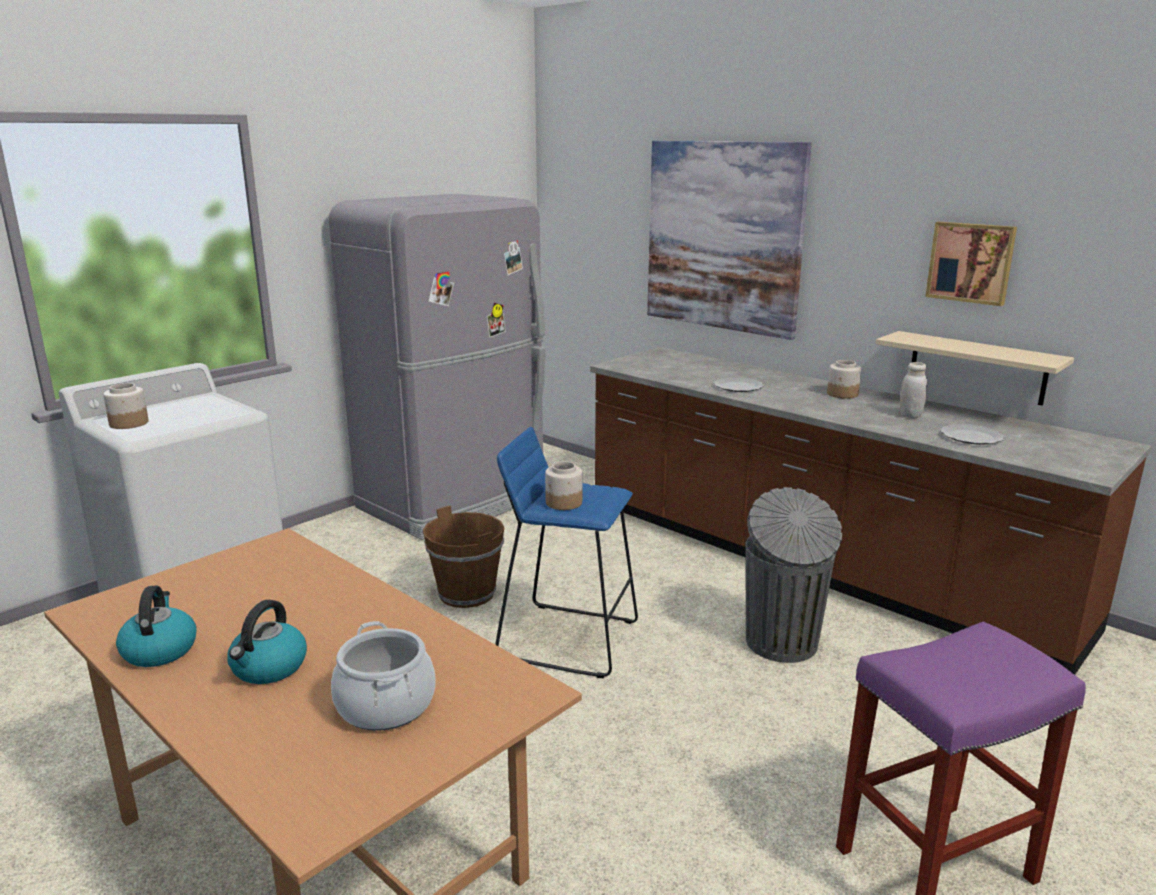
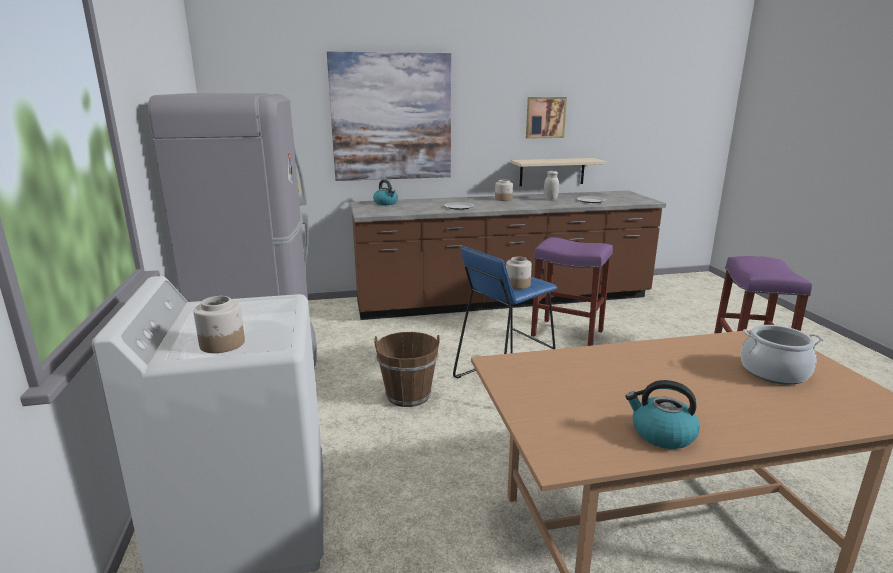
camera: 55 degrees left, 0 degrees up
kettle [227,600,307,684] -> kettle moved to [373,180,398,205]
grey trash can [745,487,842,663] -> purple stool [531,237,613,346]

